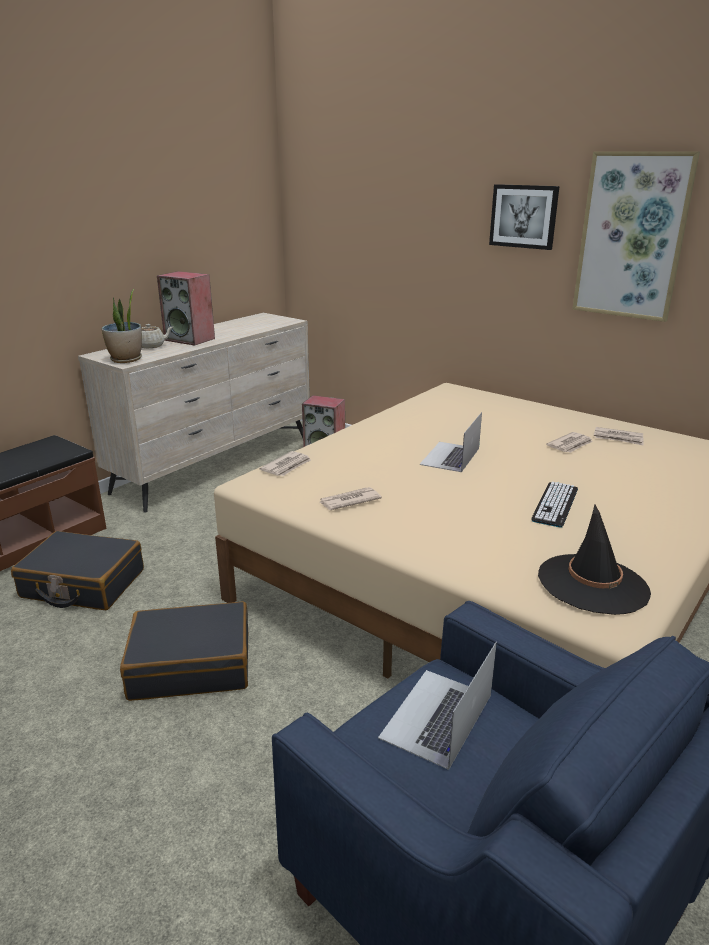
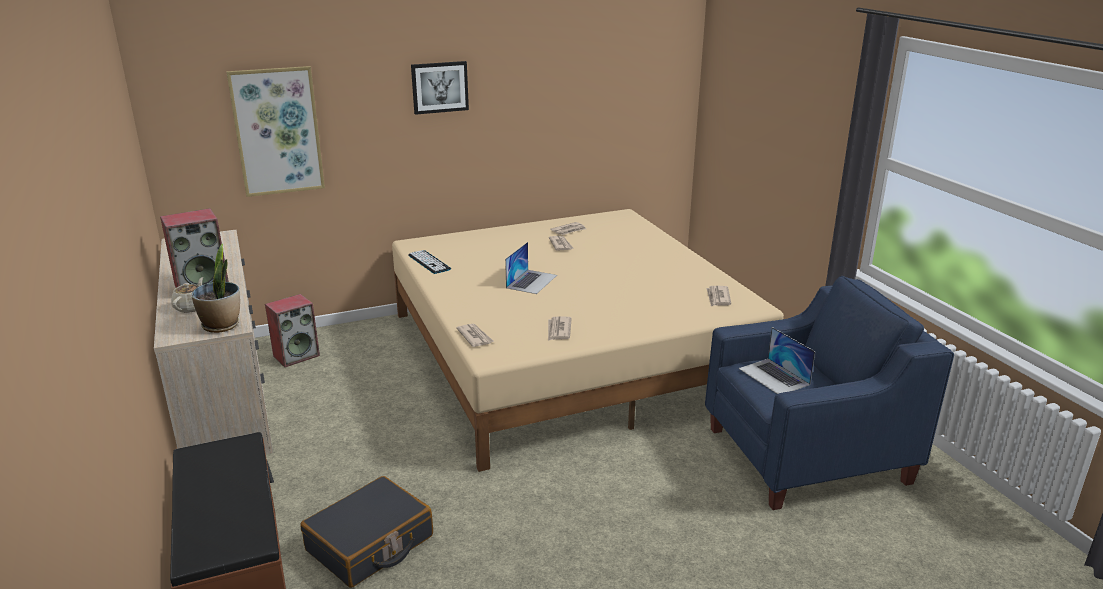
camera: 60 degrees left, 0 degrees up
black suitcase [120,601,248,701] -> none
laptop [420,412,482,472] -> laptop turned 120 degrees counterclockwise [505,242,557,294]
keyboard [531,482,578,528] -> keyboard moved to [408,250,451,274]
black hat [538,505,651,615] -> newspaper [706,286,731,306]
picture [573,151,700,322] -> picture moved to [226,66,325,197]

